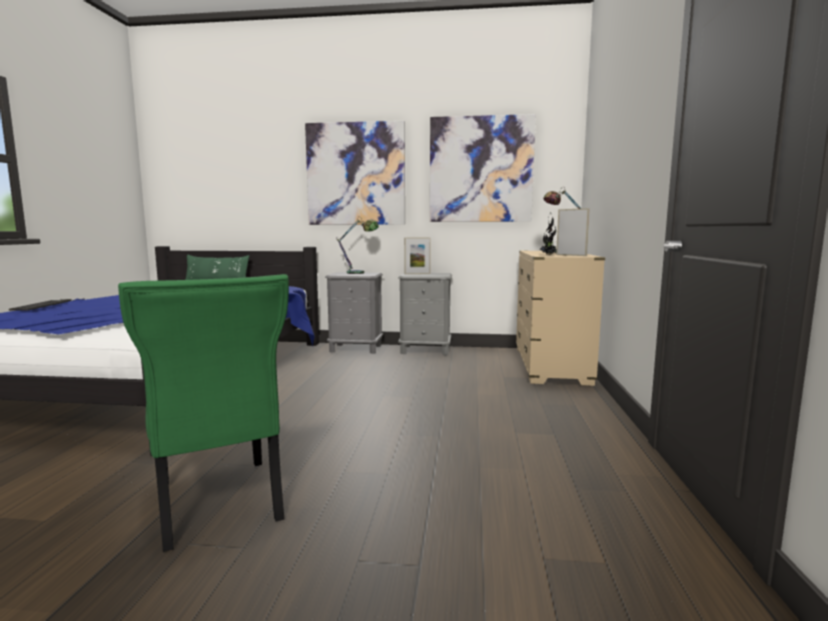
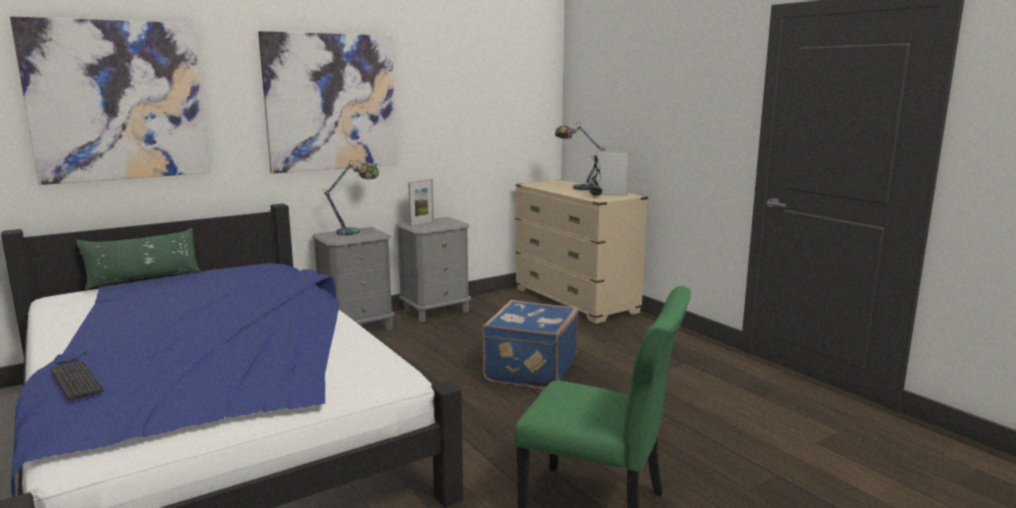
camera: 40 degrees left, 5 degrees up
picture [430,114,536,222] -> picture moved to [10,16,209,185]
none -> blue suitcase [482,300,579,389]

